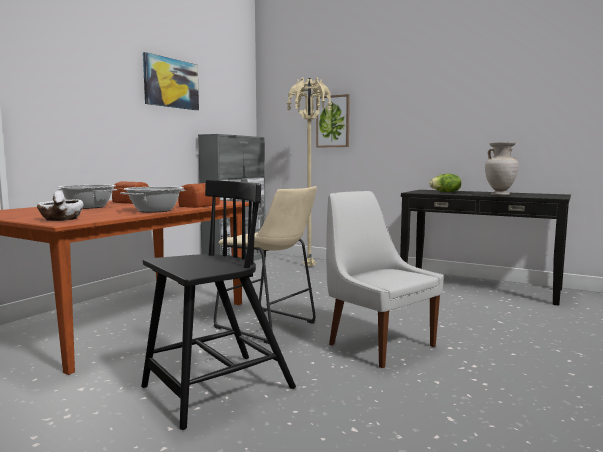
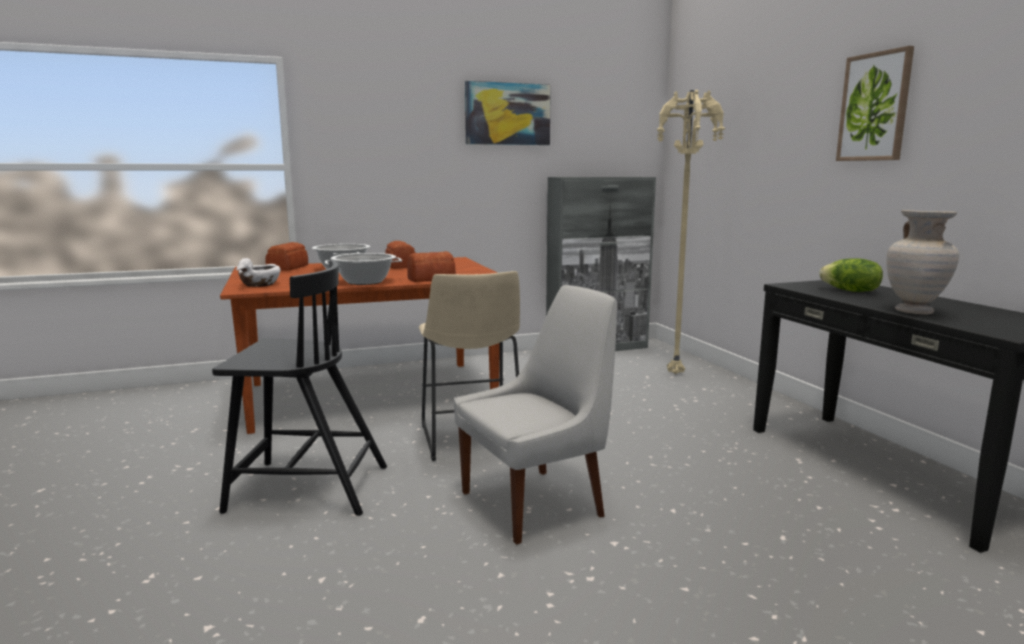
camera: 40 degrees right, 5 degrees up
picture [316,94,350,148] -> picture moved to [836,46,914,161]
white chair [326,191,444,368] -> white chair turned 60 degrees clockwise [454,285,617,545]
none -> bread [266,242,308,271]

